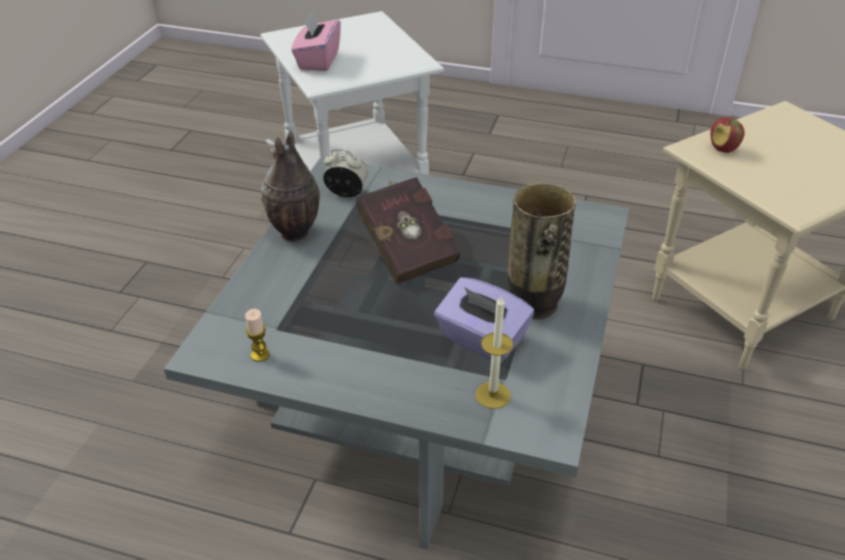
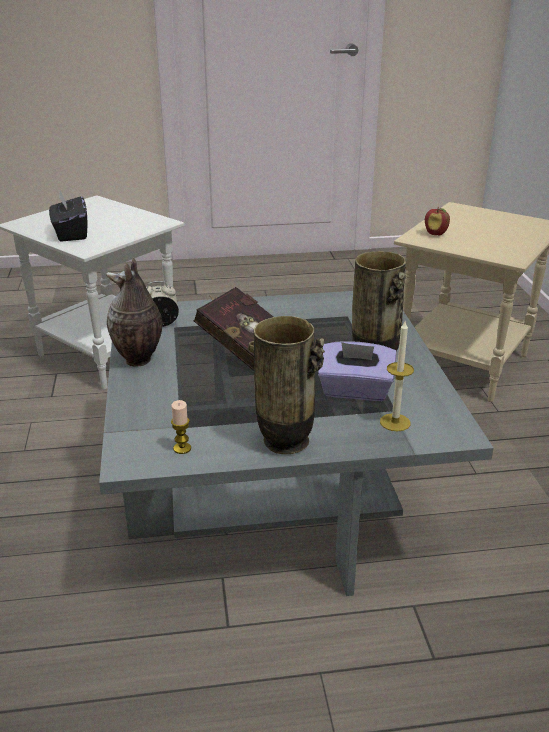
camera: 25 degrees left, 10 degrees down
pink tissue box [291,11,341,71] -> black tissue box [49,191,88,242]
none -> vase [248,316,325,454]

